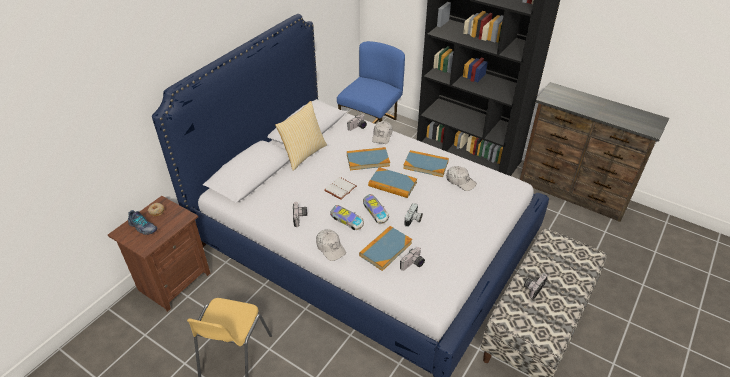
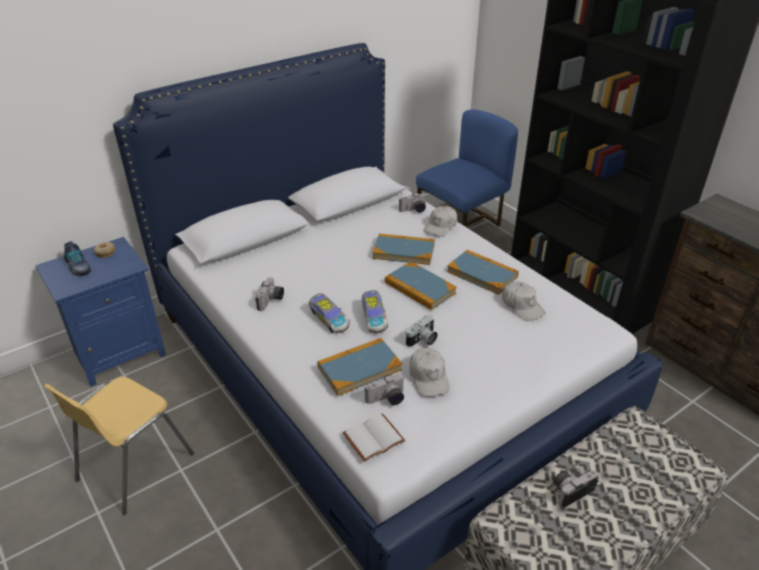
camera: 20 degrees right, 5 degrees down
brown nightstand [108,196,210,312] -> blue nightstand [35,237,166,387]
pillow [275,101,327,171] -> none
white cap [316,229,346,261] -> white cap moved to [409,348,450,397]
white book [324,177,357,199] -> white book moved to [343,414,405,462]

